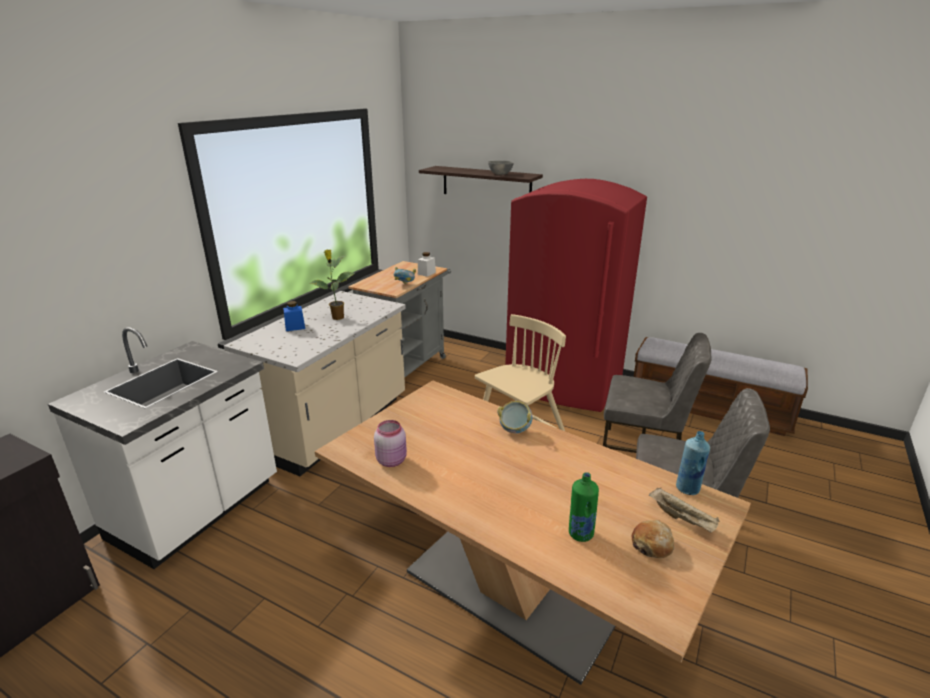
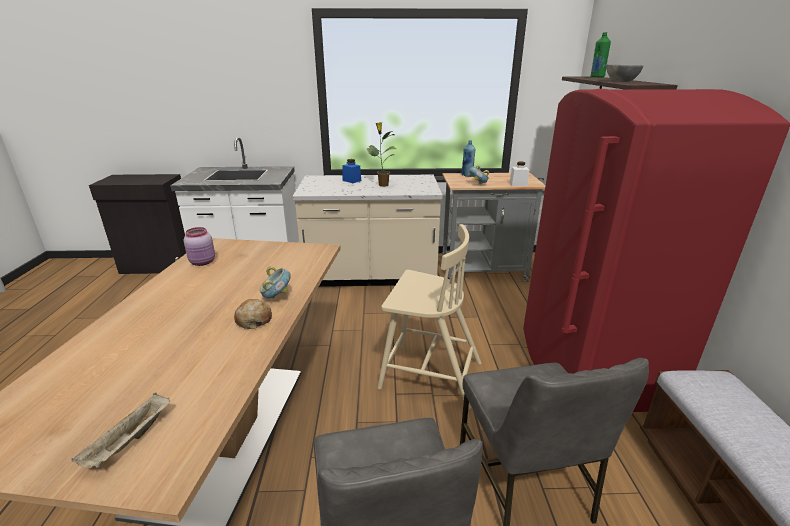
camera: 60 degrees right, 0 degrees up
green bottle [569,472,599,542] -> green bottle moved to [591,32,611,77]
bread [632,520,674,558] -> bread moved to [234,299,272,329]
blue bottle [676,431,710,495] -> blue bottle moved to [461,140,475,177]

